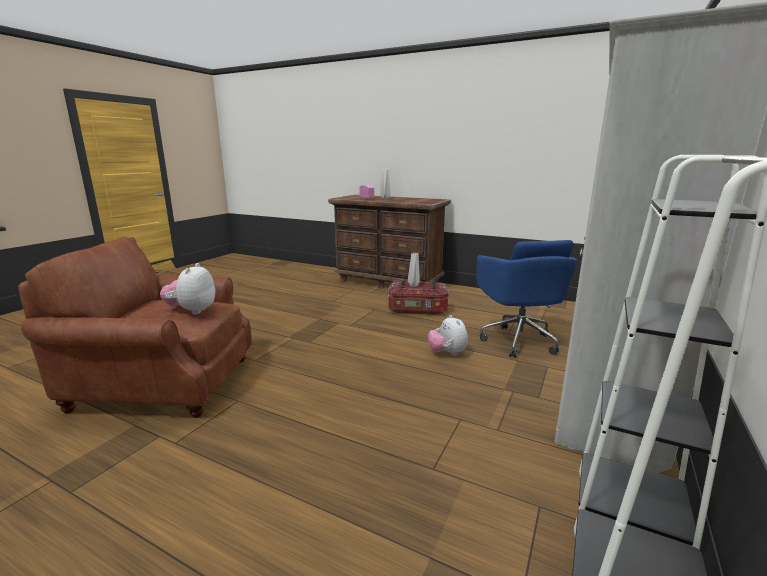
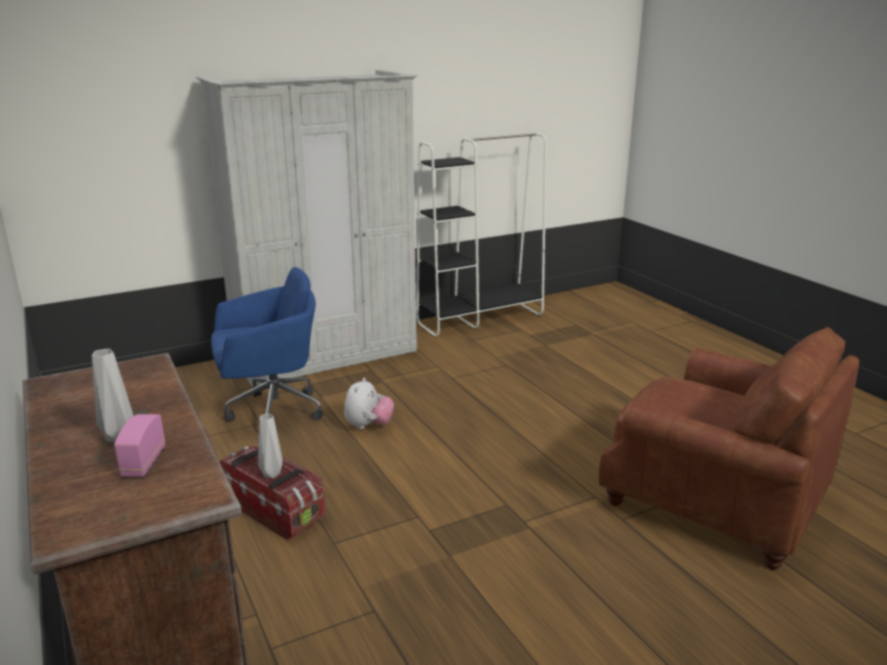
camera: 145 degrees left, 5 degrees up
plush toy [160,263,215,315] -> none
blue office chair [476,240,577,358] -> blue office chair turned 45 degrees clockwise [211,267,323,422]

